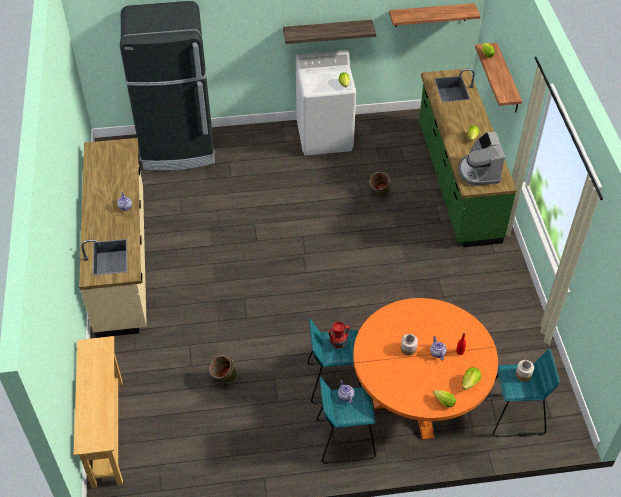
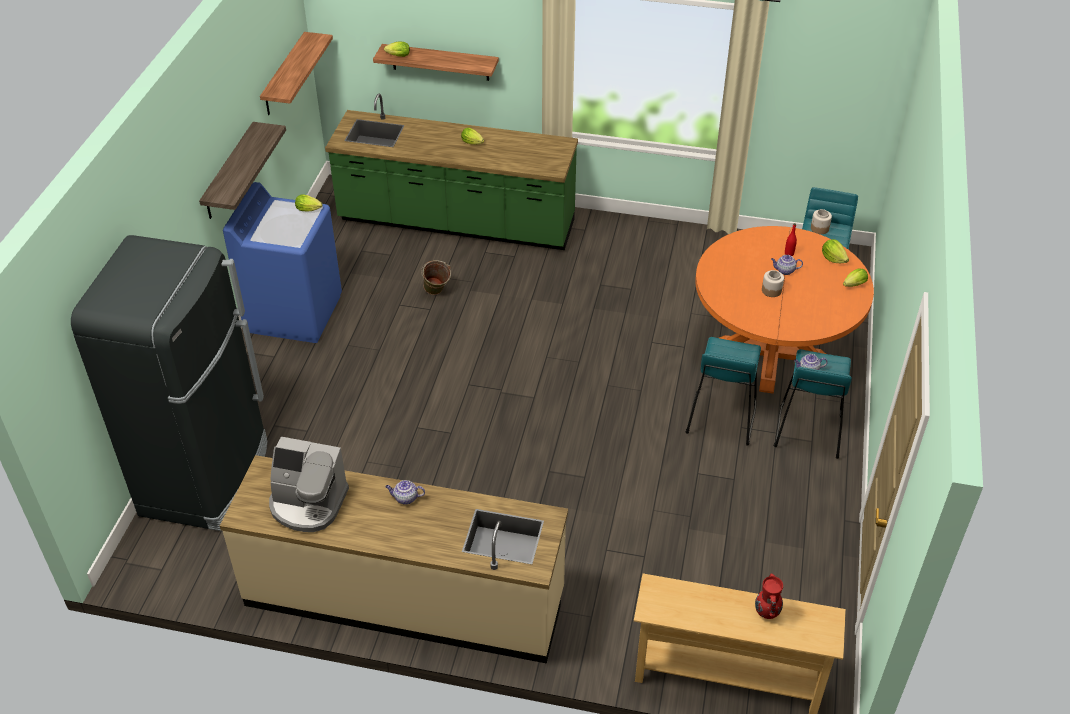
camera: 70 degrees left, 5 degrees down
green bucket [209,355,237,383] -> none
white washing machine [296,50,356,155] -> blue washing machine [223,182,342,343]
red vase [329,321,350,348] -> red vase moved to [755,574,783,619]
coffee machine [458,132,505,186] -> coffee machine moved to [269,437,349,532]

